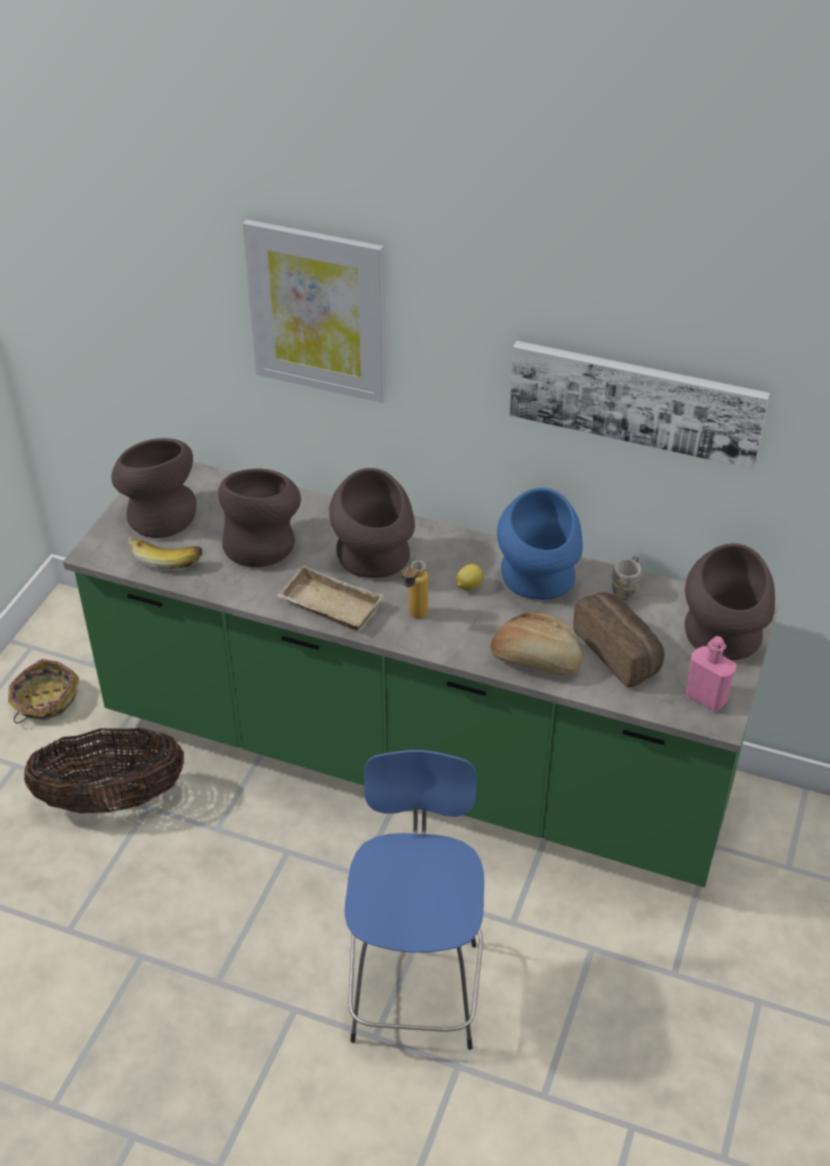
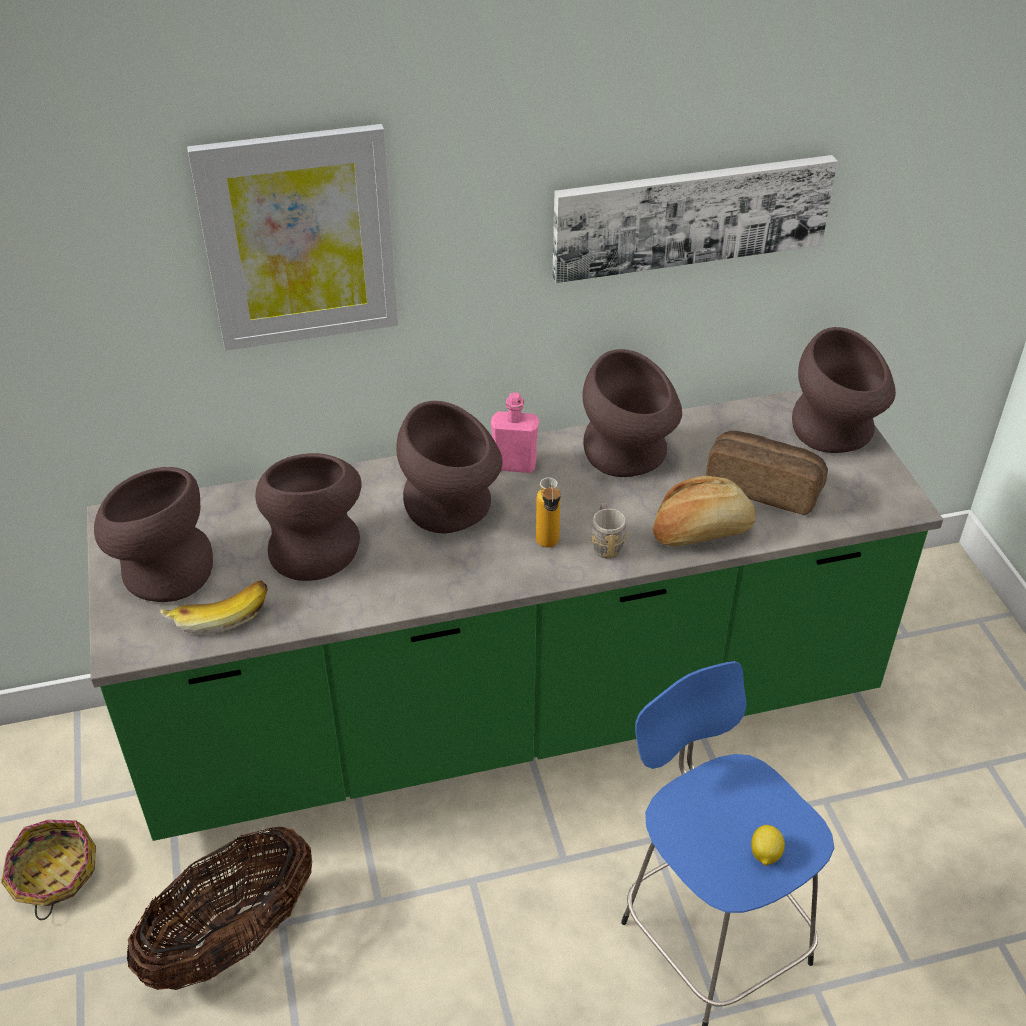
camera: 35 degrees left, 0 degrees up
beige tray [277,565,384,630] -> none
lemon [456,564,483,590] -> lemon moved to [751,825,785,866]
blue vase [497,488,583,600] -> brown vase [582,349,682,477]
grey mug [611,556,641,600] -> grey mug moved to [591,503,627,559]
pink bottle [686,636,736,711] -> pink bottle moved to [491,392,539,473]

